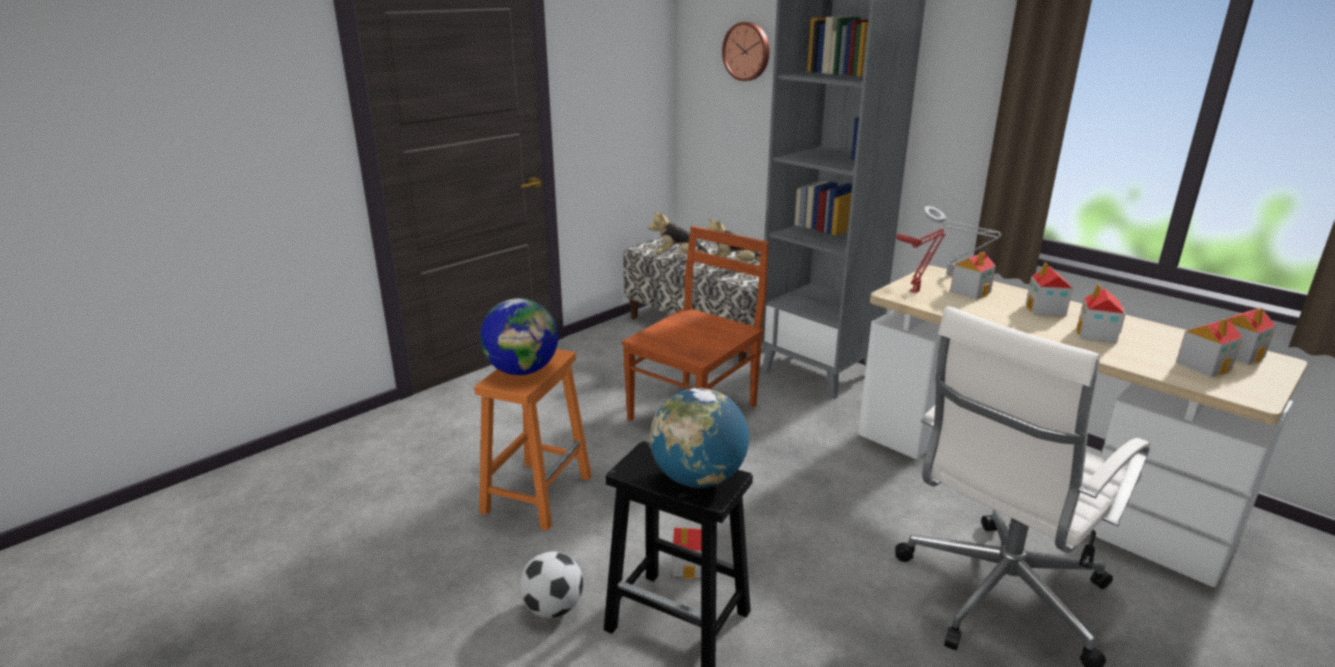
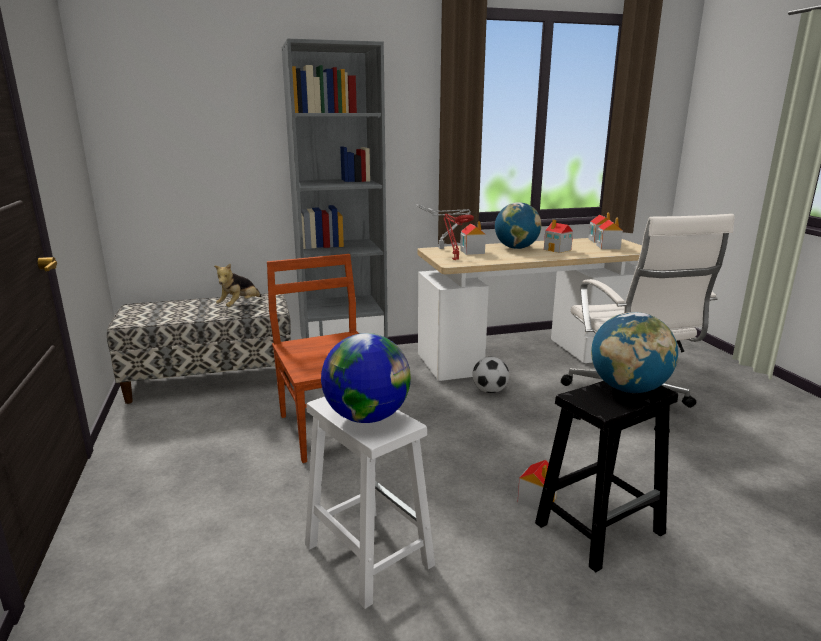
camera: 60 degrees left, 5 degrees down
orange stool [474,349,592,531] -> white stool [305,397,435,609]
football [519,552,583,618] -> football moved to [473,357,509,393]
plush toy [649,211,712,255] -> none
wall clock [722,22,770,81] -> none
toy house [1026,263,1073,317] -> globe [495,202,541,249]

